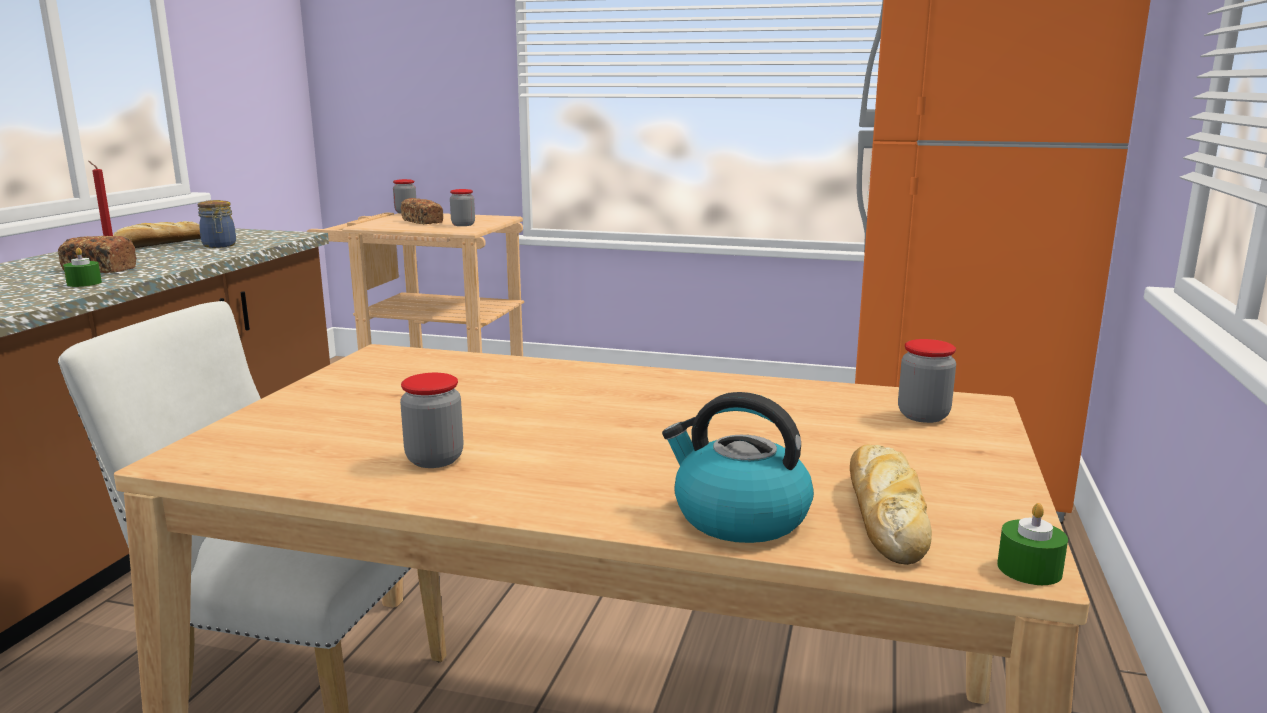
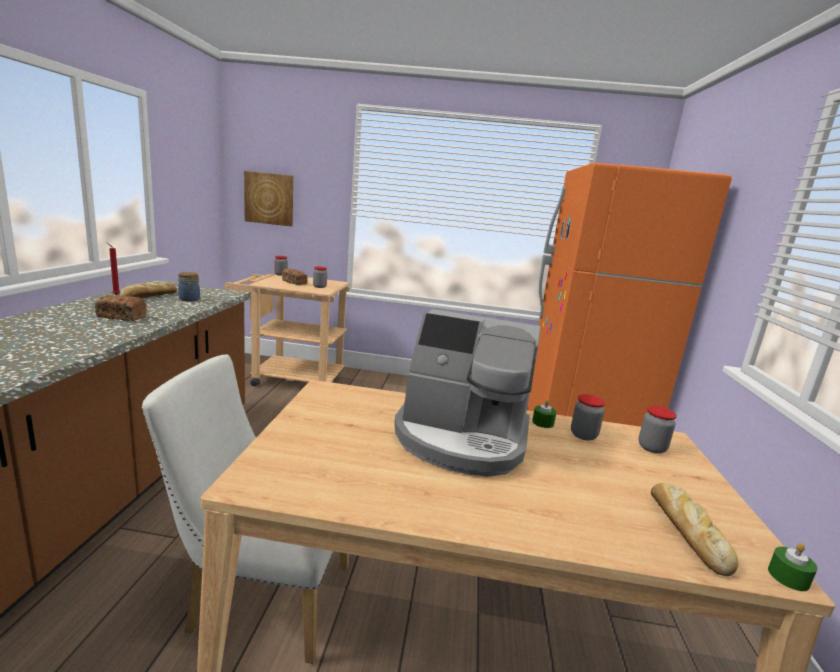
camera: 10 degrees left, 0 degrees up
green candle [63,247,102,287] -> green candle moved to [532,399,557,428]
jar [400,373,463,468] -> jar moved to [571,394,605,441]
kettle [662,392,814,543] -> none
none -> picture [244,171,293,226]
none -> coffee machine [394,309,541,477]

